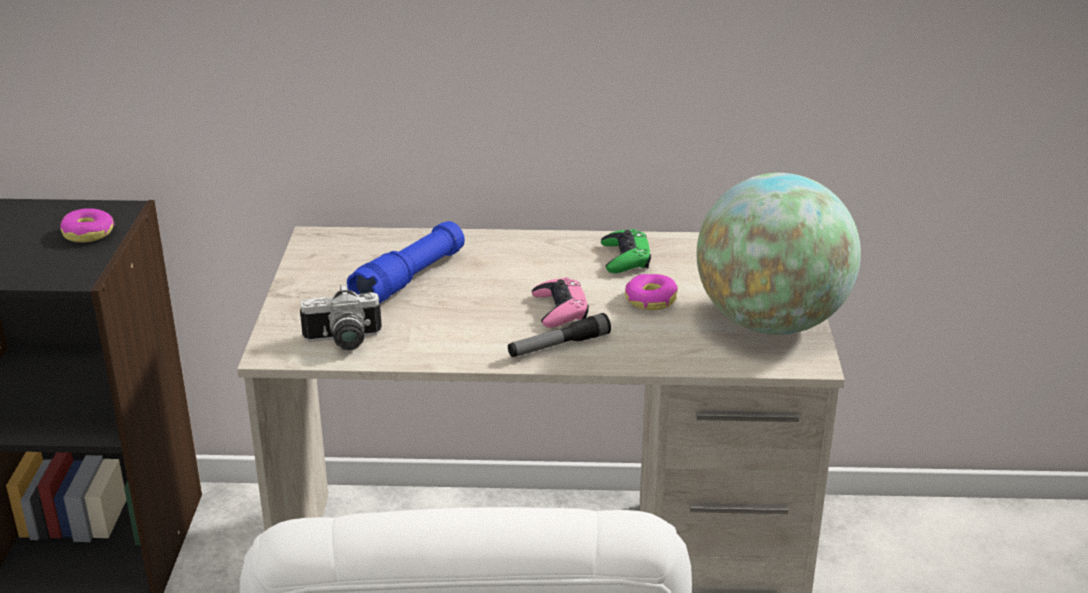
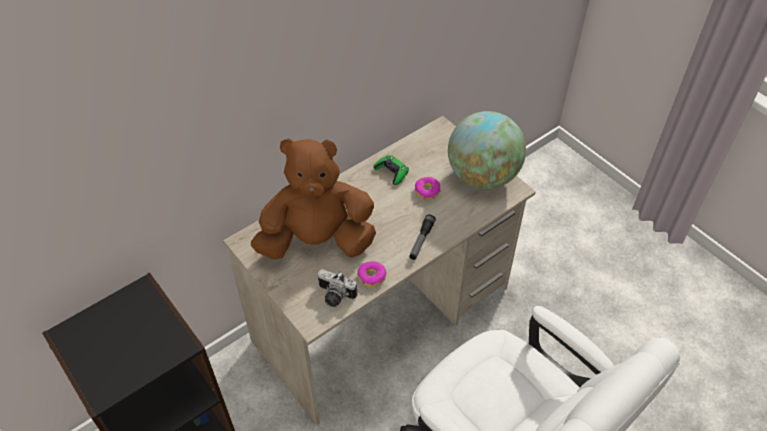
camera: 40 degrees left, 20 degrees up
donut [60,208,115,242] -> donut moved to [357,261,387,287]
camera [300,284,382,351] -> camera turned 75 degrees clockwise [318,269,357,307]
blue flashlight [347,221,465,303] -> brown plush toy [251,138,376,259]
pink game controller [532,277,589,328] -> none

